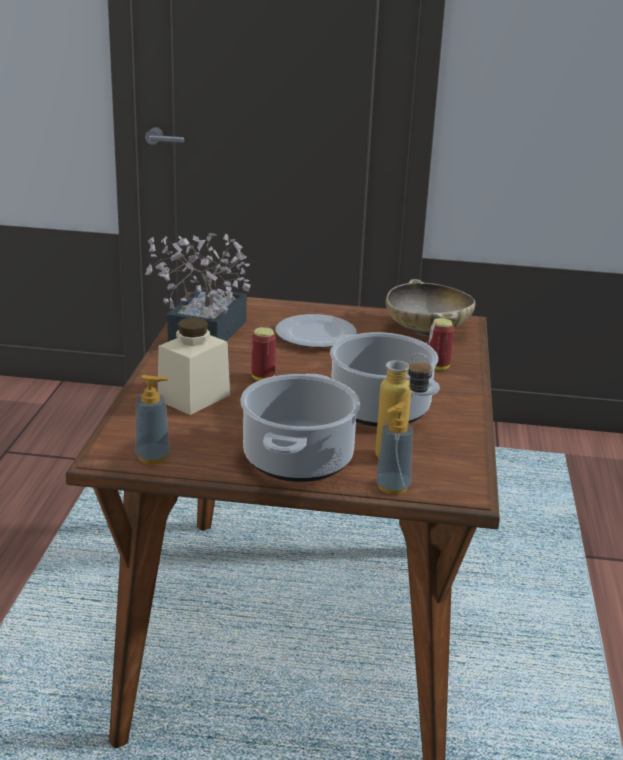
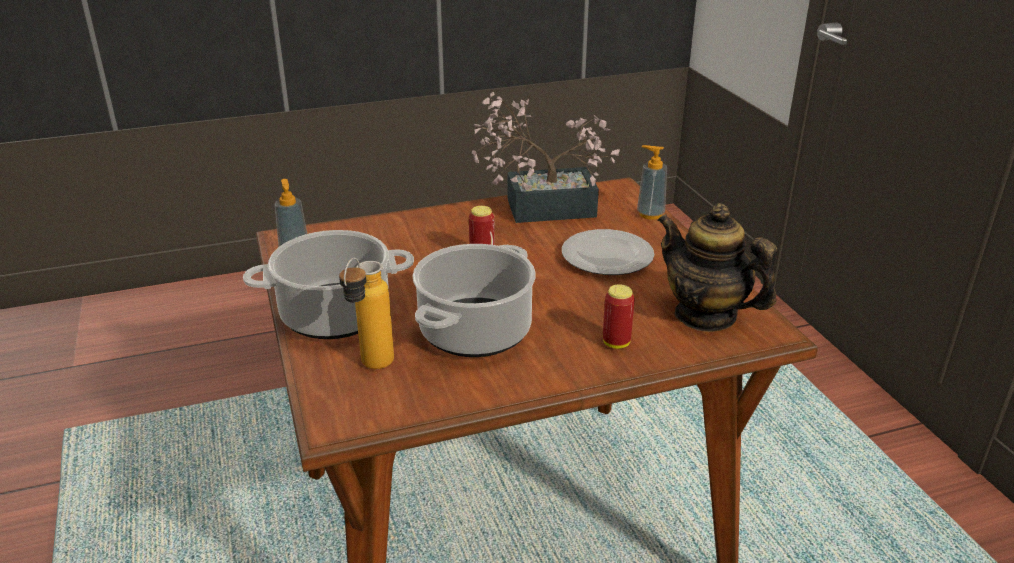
camera: 65 degrees right, 5 degrees up
beige jar [158,318,230,415] -> none
soap dispenser [376,402,413,495] -> soap dispenser moved to [637,145,667,220]
beige bowl [386,279,475,336] -> teapot [657,203,777,332]

